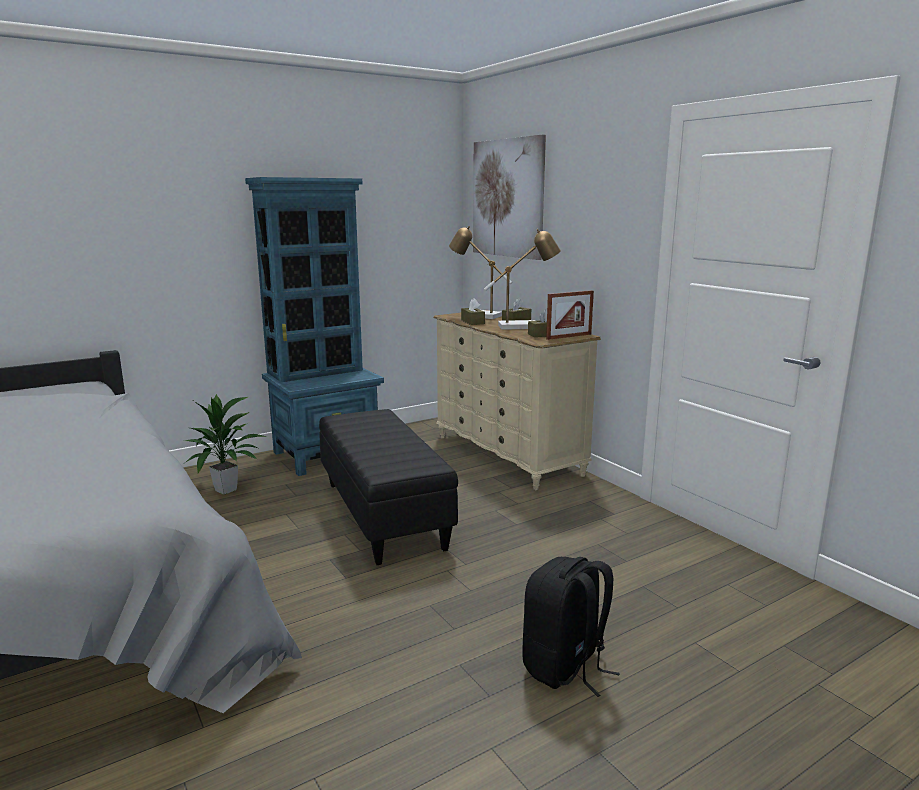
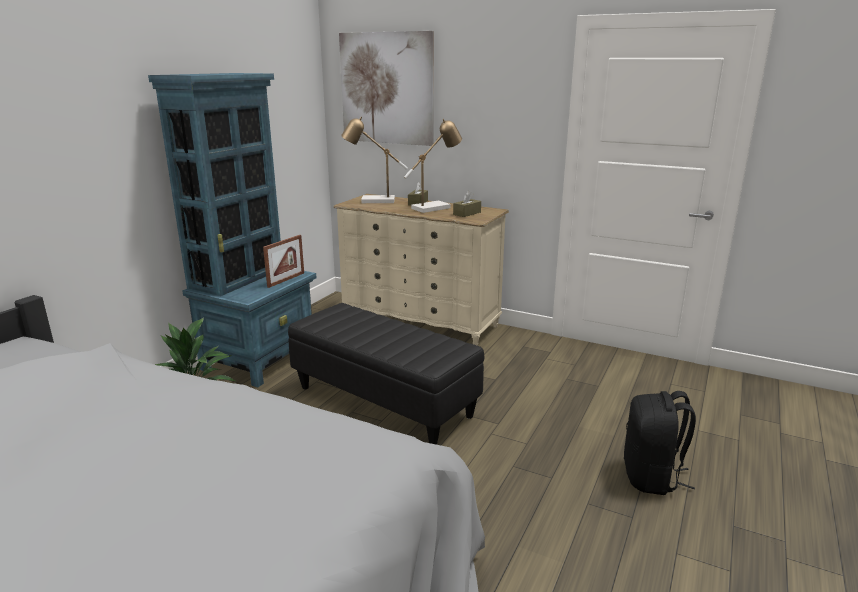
camera: 30 degrees left, 5 degrees up
brown tissue box [461,298,485,325] -> none
picture frame [546,290,594,340] -> picture frame moved to [263,235,304,288]

